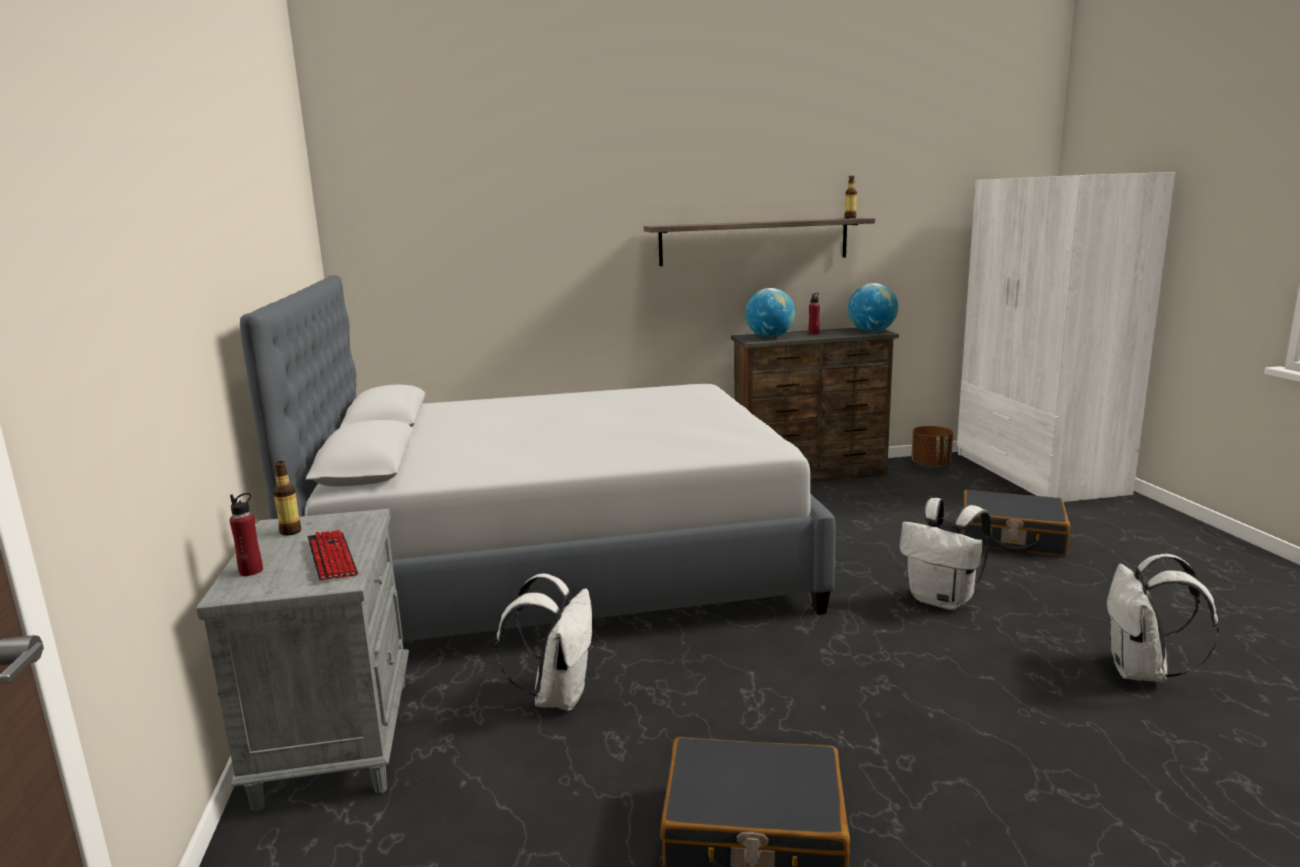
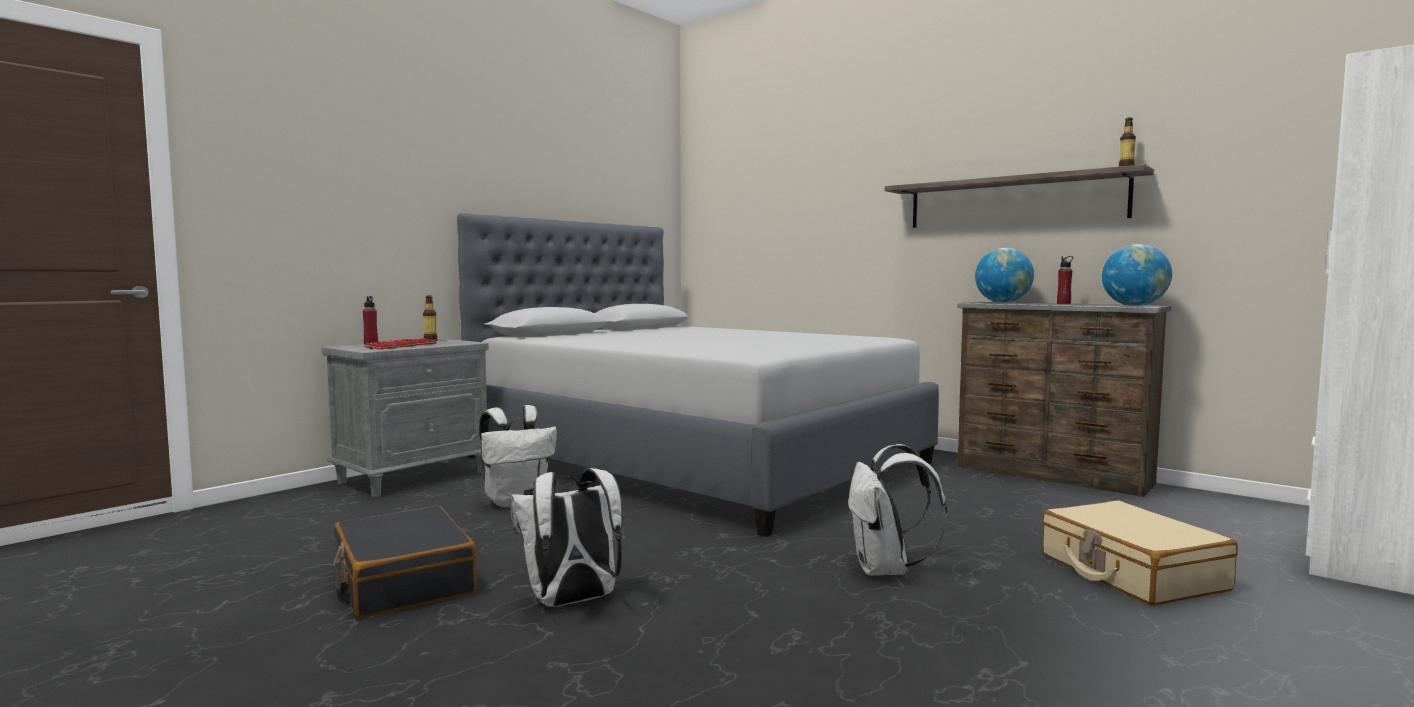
camera: 50 degrees right, 10 degrees down
brown planter [911,426,953,468] -> none
black suitcase [962,490,1070,556] -> beige suitcase [1042,500,1238,605]
white backpack [1107,554,1219,683] -> white backpack moved to [510,468,623,607]

